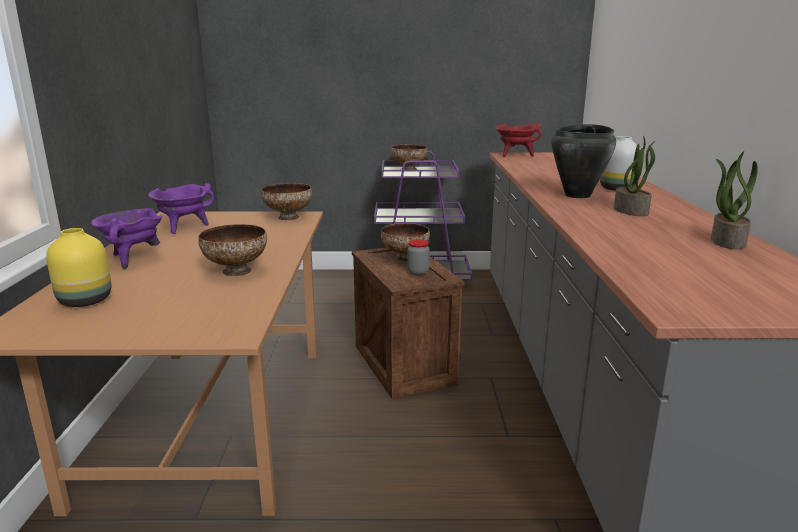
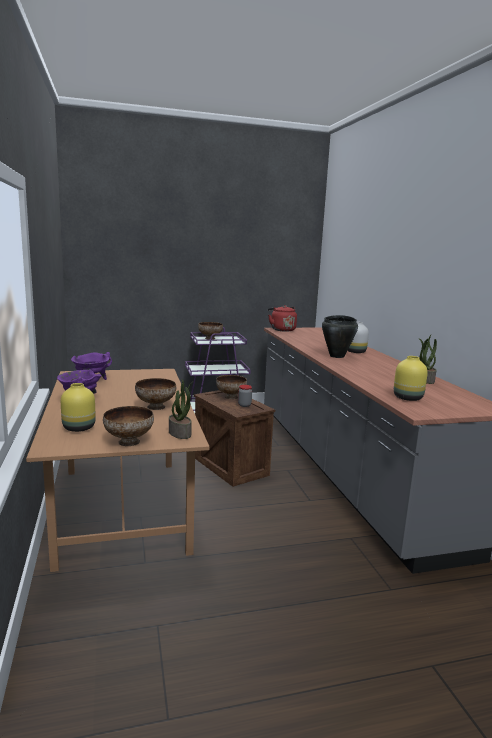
camera: 15 degrees left, 5 degrees down
bowl [261,183,312,220] -> bowl moved to [103,406,154,446]
red cooking pot [496,123,542,157] -> red kettle [268,305,297,332]
potted plant [614,135,655,216] -> potted plant moved to [169,379,194,439]
none -> yellow vase [394,356,428,401]

